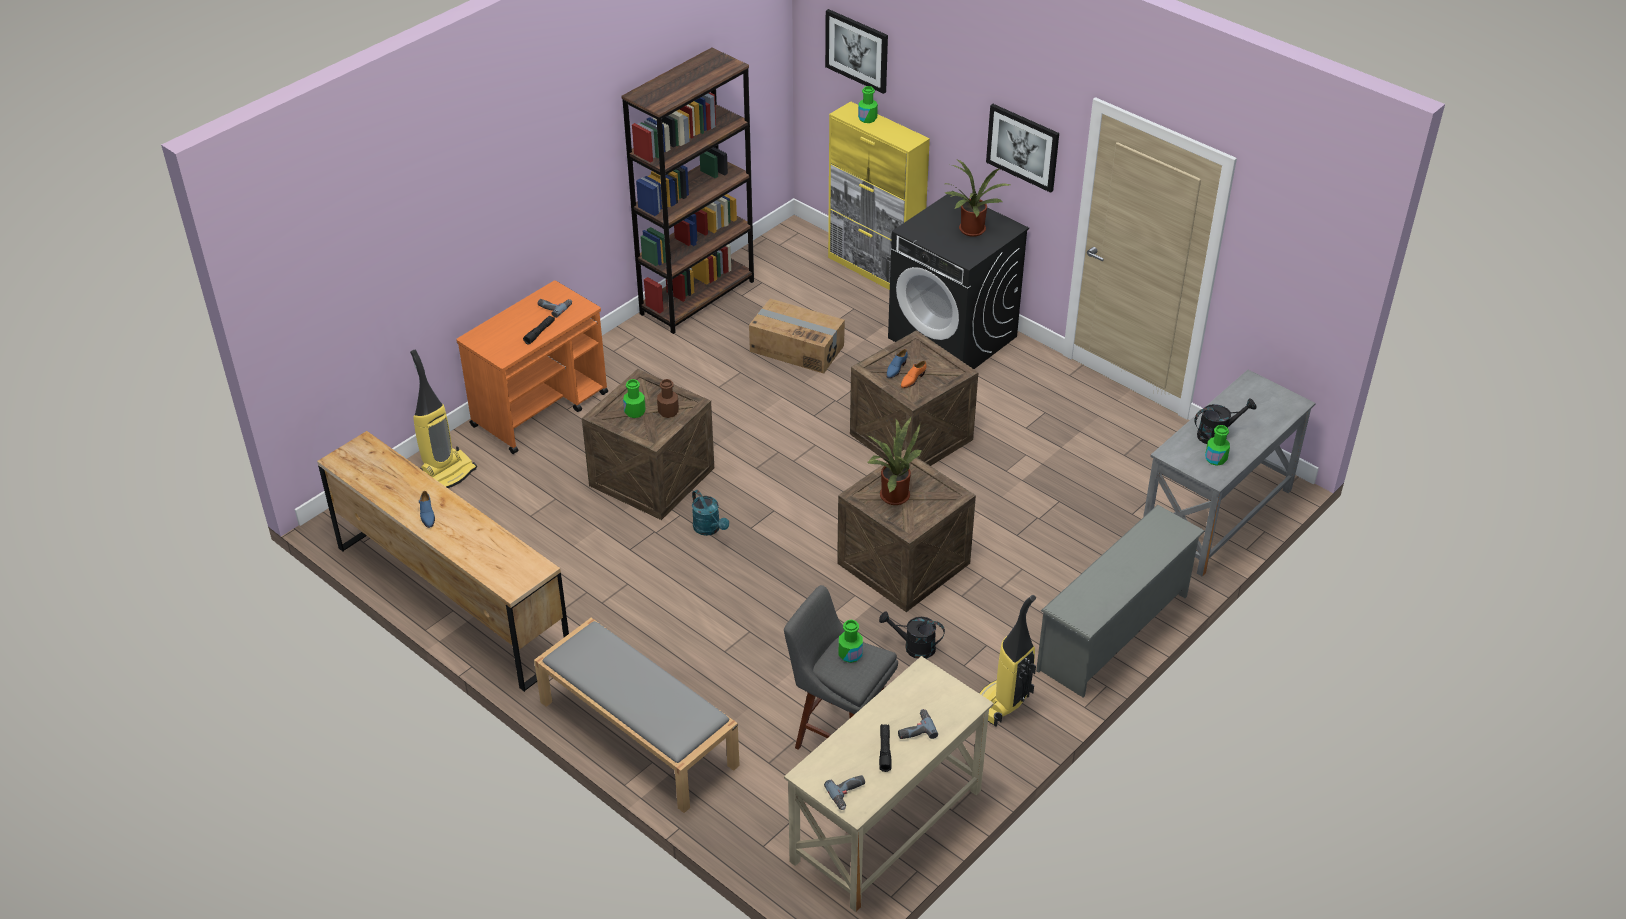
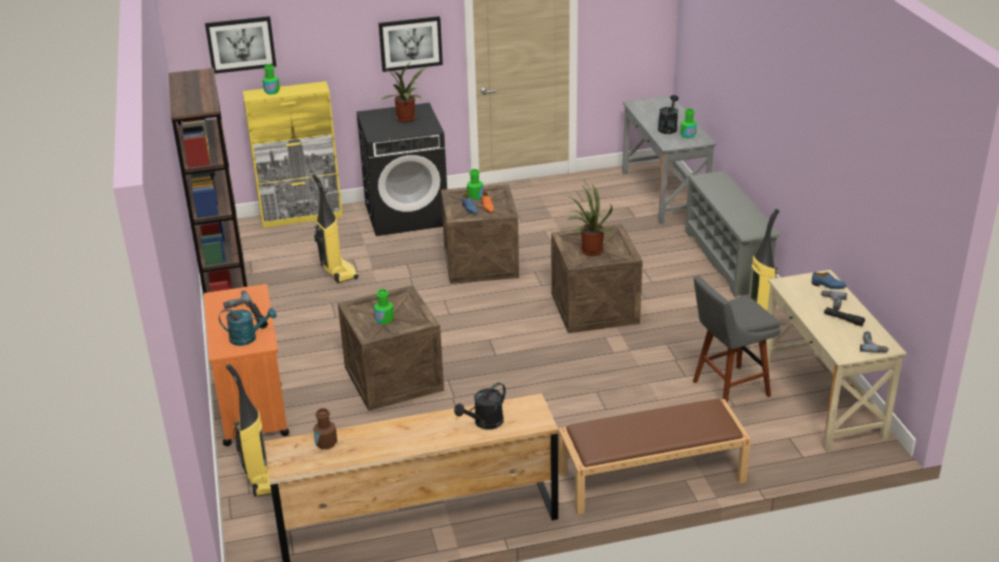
camera: 55 degrees left, 10 degrees down
blue shoe [419,491,435,528] -> blue shoe moved to [812,272,846,289]
grey bench [534,618,740,813] -> brown bench [558,399,751,515]
brown bottle [657,379,679,418] -> brown bottle moved to [313,408,337,449]
turquoise watering can [692,490,729,536] -> turquoise watering can moved to [219,308,277,346]
cardboard box [749,298,845,374] -> vacuum cleaner [312,174,359,283]
green bottle [839,620,863,663] -> green bottle moved to [467,169,483,200]
black watering can [879,612,945,659] -> black watering can moved to [454,383,506,430]

